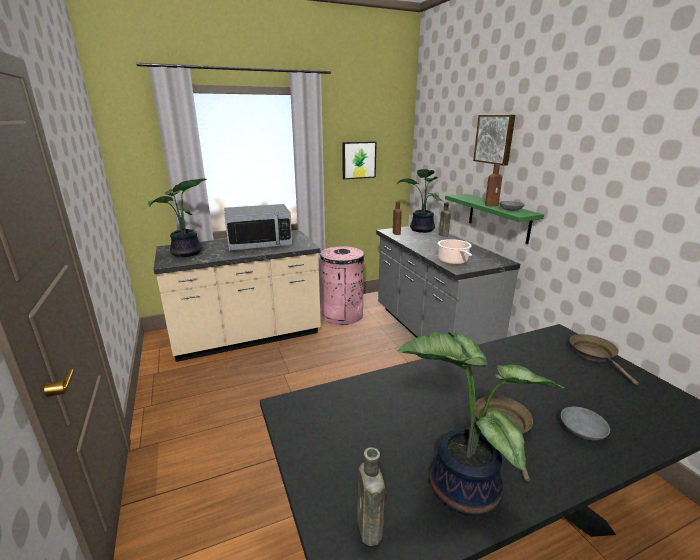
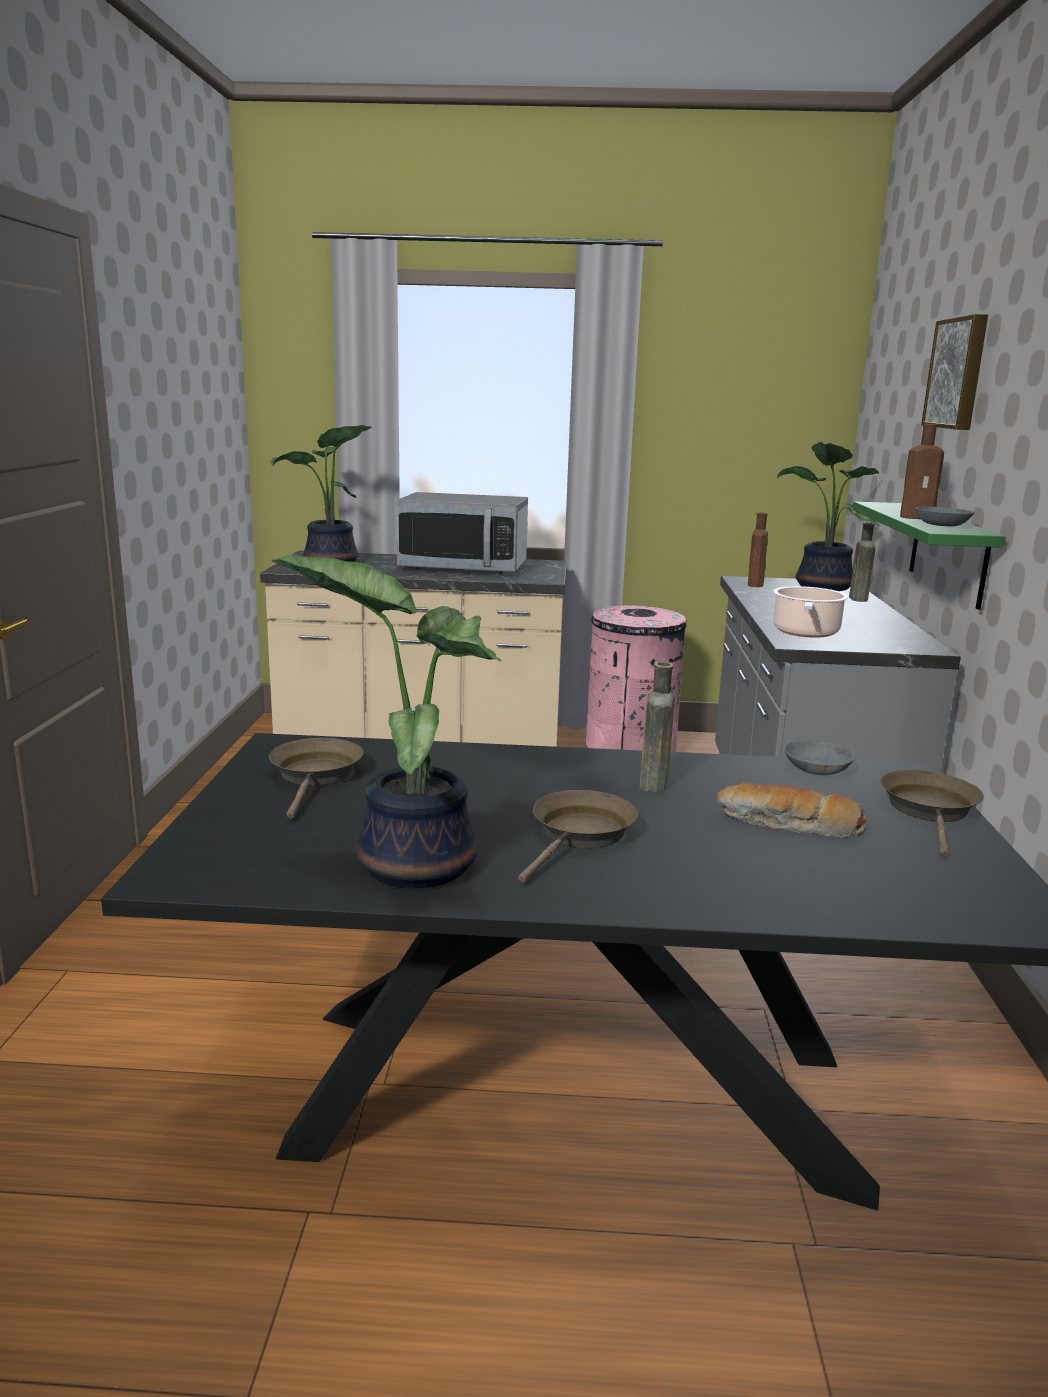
camera: 25 degrees right, 5 degrees down
picture [342,141,377,179] -> none
brown bottle [357,447,385,546] -> brown bottle moved to [640,662,675,792]
grey bowl [561,407,610,441] -> grey bowl moved to [784,740,854,775]
none -> brown frying pan [269,738,364,819]
none -> bread [717,782,867,838]

